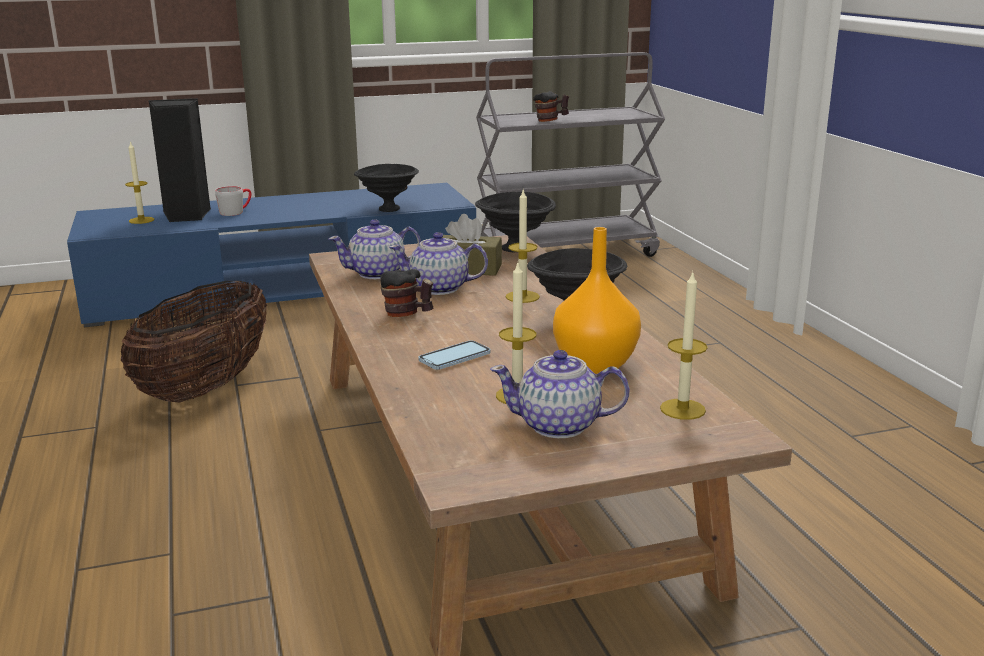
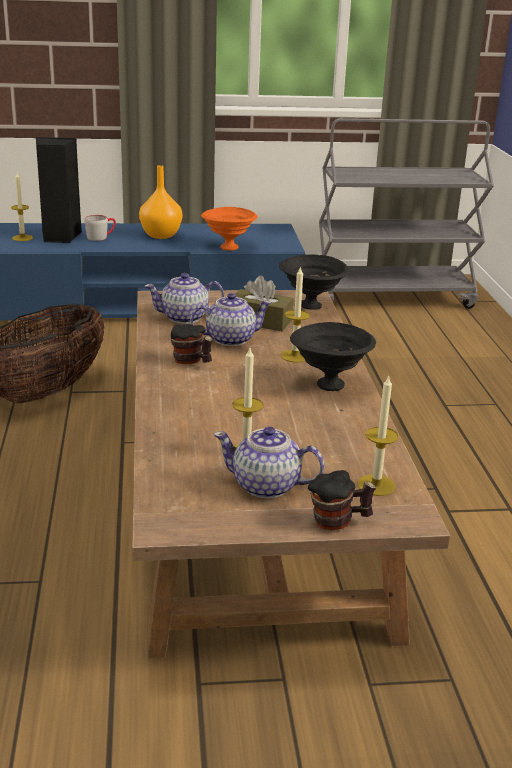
camera: 10 degrees right, 5 degrees up
black bowl [354,164,419,212] -> orange bowl [201,207,258,251]
teapot [389,232,488,295] -> teapot turned 150 degrees clockwise [190,293,272,346]
phone [418,340,490,370] -> none
mug [533,91,569,122] -> mug moved to [308,470,376,530]
orange vase [553,227,641,374] -> orange vase moved to [139,165,182,239]

